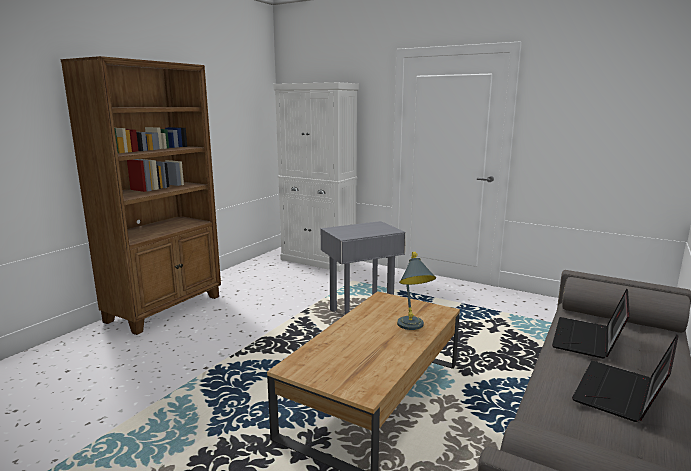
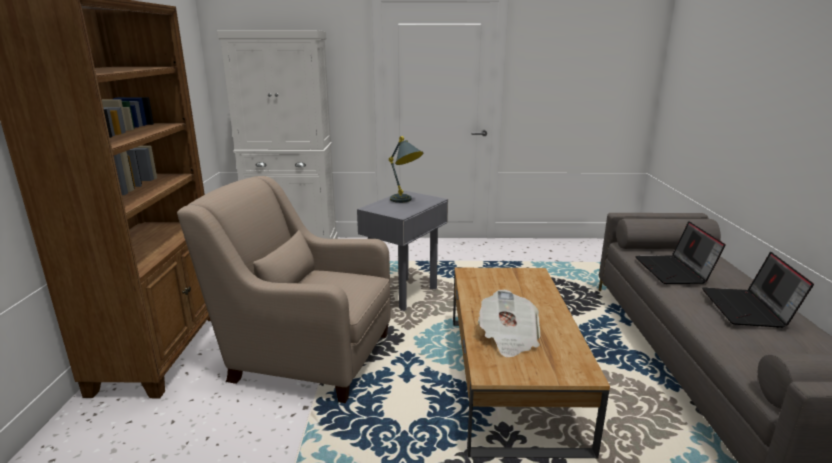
camera: 30 degrees left, 5 degrees up
grey table lamp [397,252,436,330] -> grey table lamp moved to [389,136,423,203]
none -> beige armchair [177,176,391,403]
none -> newspaper [478,290,540,358]

